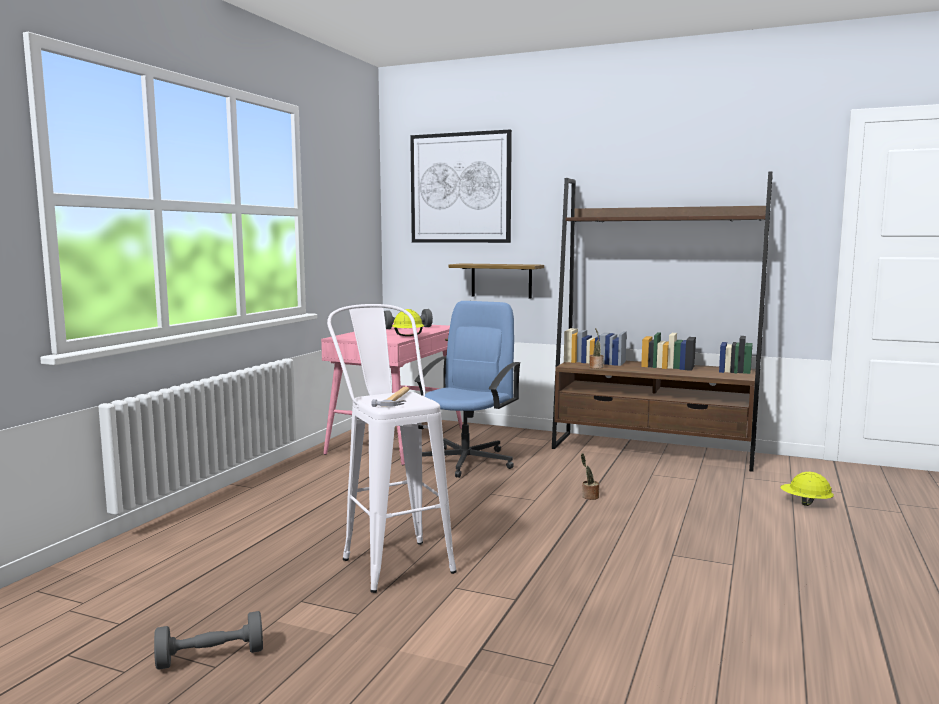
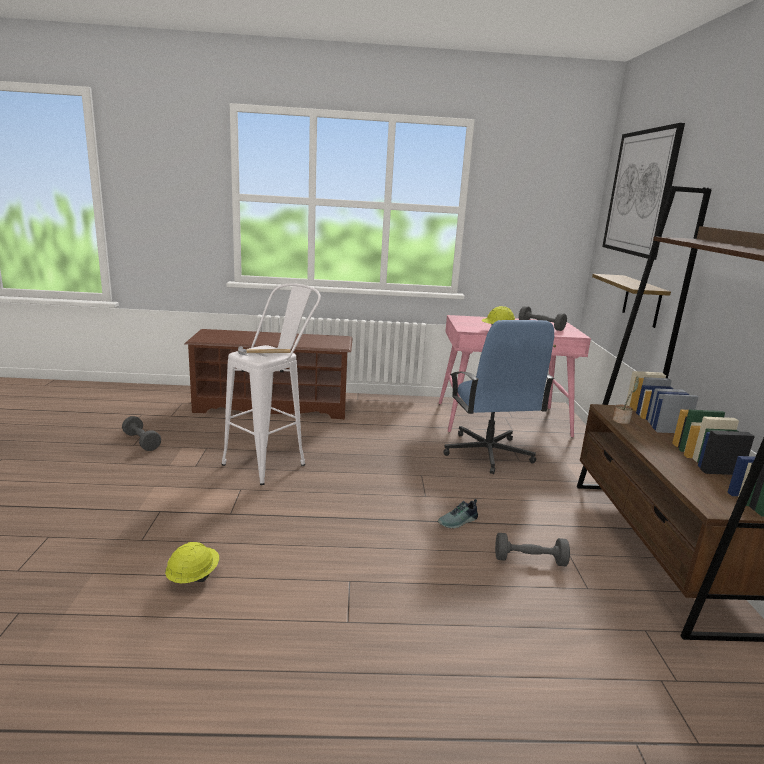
camera: 65 degrees right, 10 degrees up
blue office chair [414,301,521,478] -> blue office chair turned 75 degrees clockwise [444,320,554,474]
potted plant [581,453,599,500] -> shoe [438,499,478,528]
yellow hard hat [780,472,834,506] -> yellow hard hat moved to [165,542,219,583]
none -> brown shoe rack [184,329,353,419]
none -> grey dumbbell [495,533,570,566]

